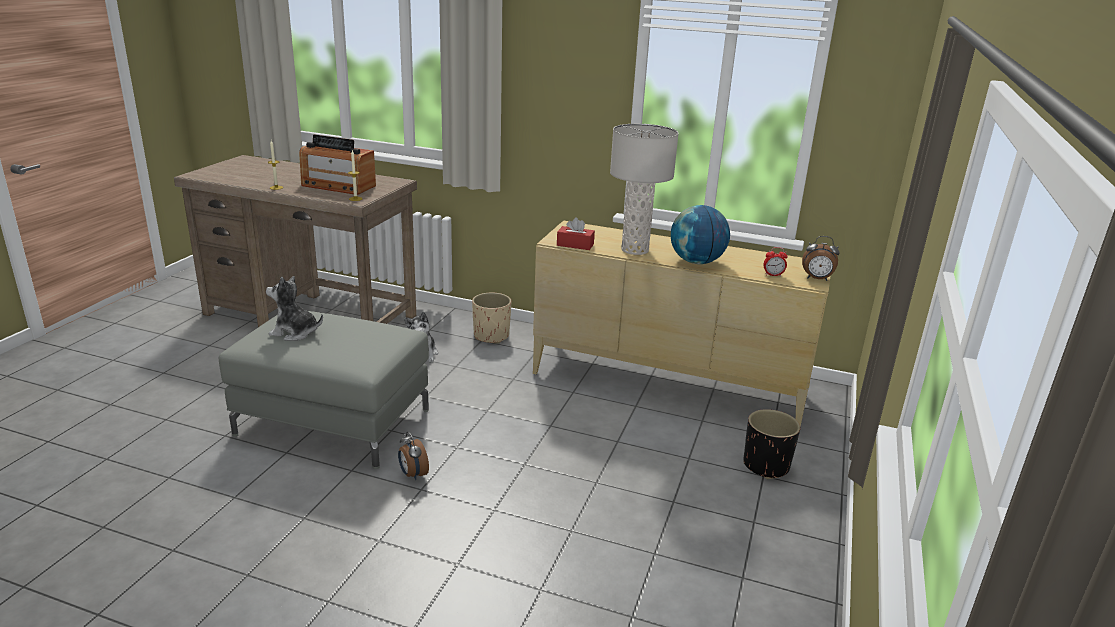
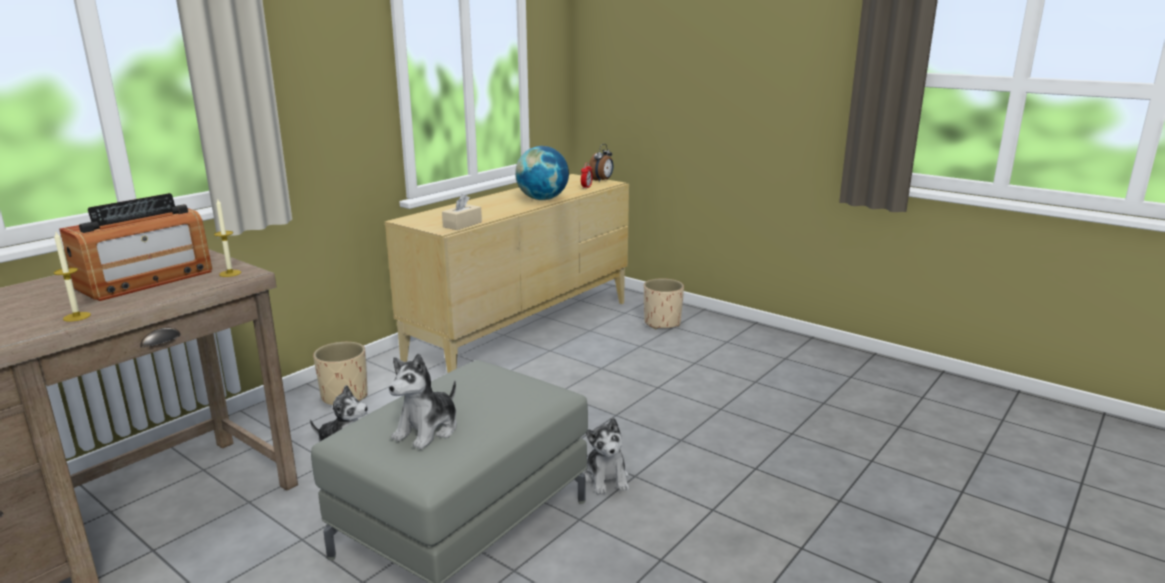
camera: 70 degrees left, 5 degrees down
alarm clock [398,432,429,480] -> plush toy [584,418,629,495]
red tissue box [557,217,595,250] -> beige tissue box [442,194,482,230]
white table lamp [610,124,679,255] -> none
black planter [744,409,800,479] -> beige planter [644,278,684,329]

